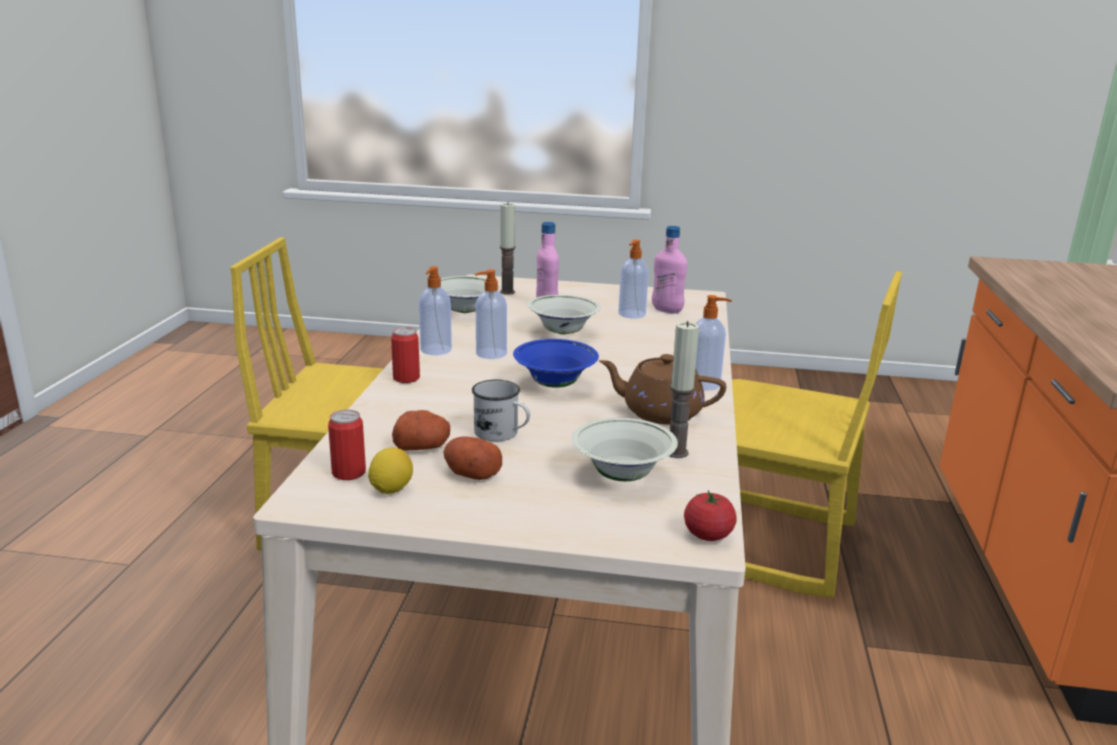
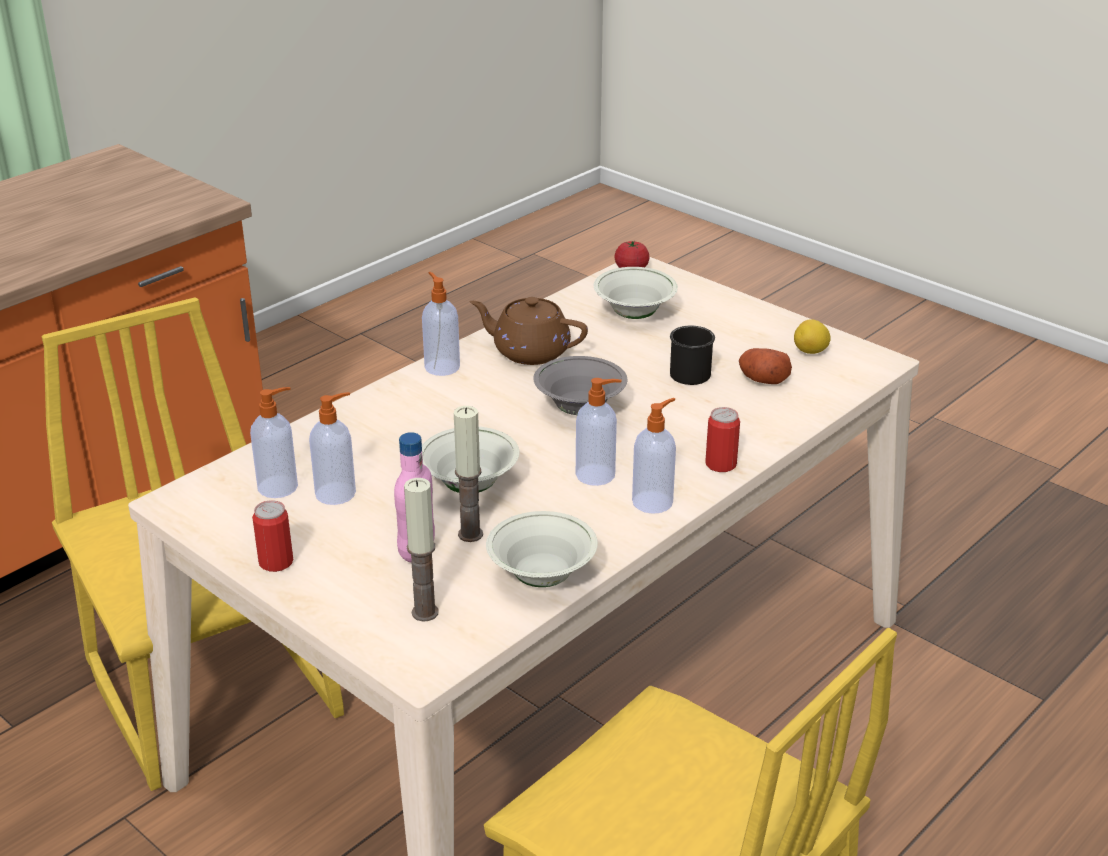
camera: 145 degrees left, 10 degrees up
can [328,409,366,480] -> can moved to [252,500,293,572]
potato [444,436,502,480] -> none
white mug [472,380,530,442] -> black mug [670,326,715,385]
blue bowl [513,339,599,388] -> grey bowl [533,356,627,415]
brown teapot [599,354,726,424] -> brown teapot turned 150 degrees clockwise [470,297,588,365]
pink bottle [652,226,687,314] -> soap dispenser [250,387,298,498]
candle [670,321,699,458] -> candle moved to [454,406,483,542]

